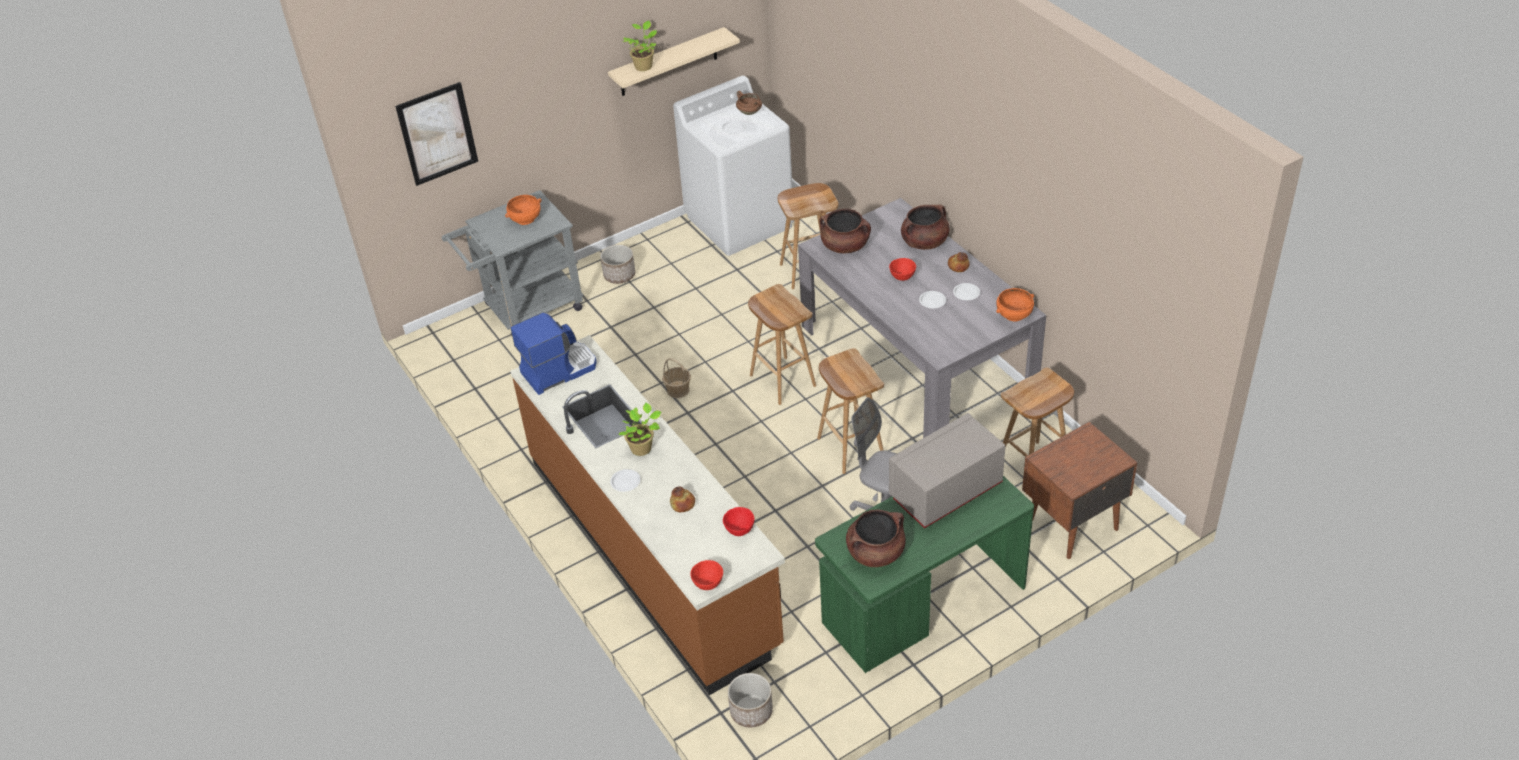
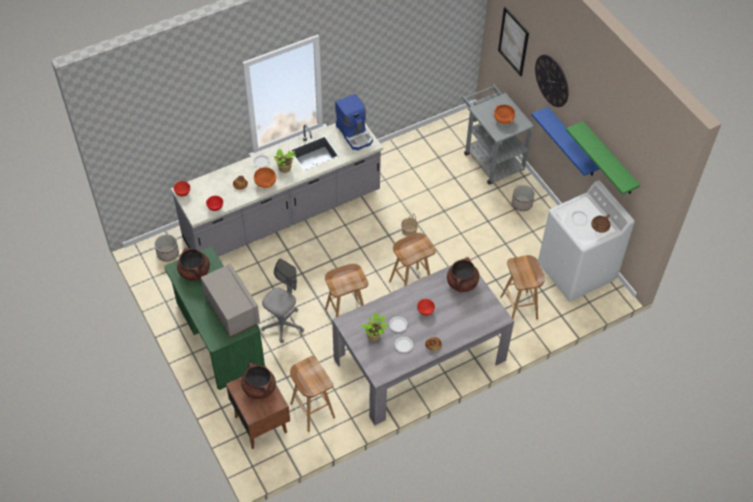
camera: 90 degrees right, 10 degrees up
brown counter [510,335,785,695] -> grey counter [171,123,383,257]
beige shelf [608,27,740,96] -> green shelf [566,121,640,195]
potted plant [623,20,657,71] -> potted plant moved to [361,313,388,341]
brown cooking pot [901,204,950,250] -> brown cooking pot moved to [241,363,276,399]
orange bowl [996,288,1034,322] -> orange bowl moved to [254,167,276,188]
none -> blue shelf [532,107,599,176]
none -> wall clock [535,54,569,107]

